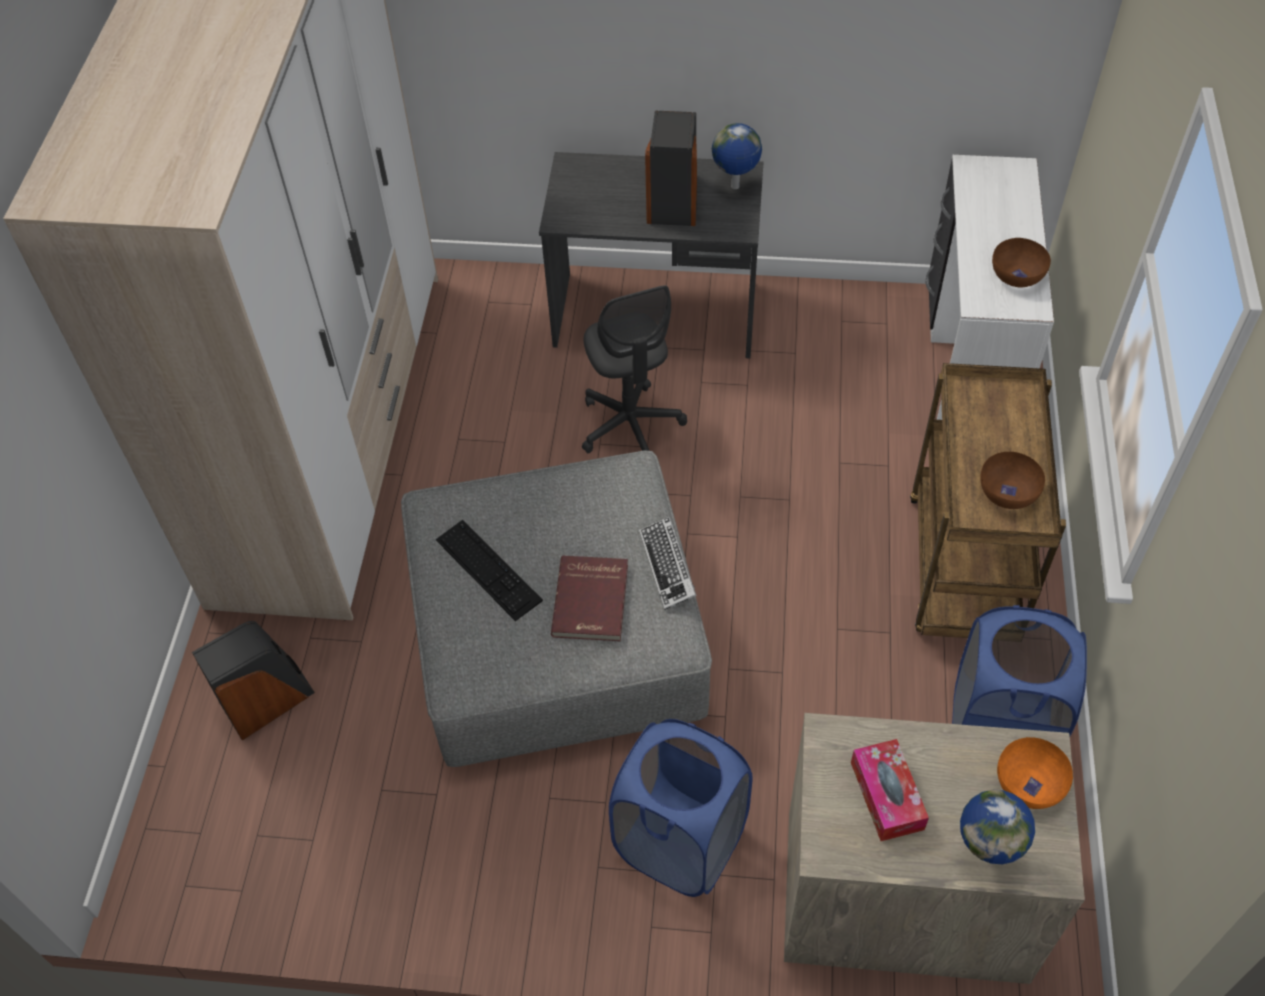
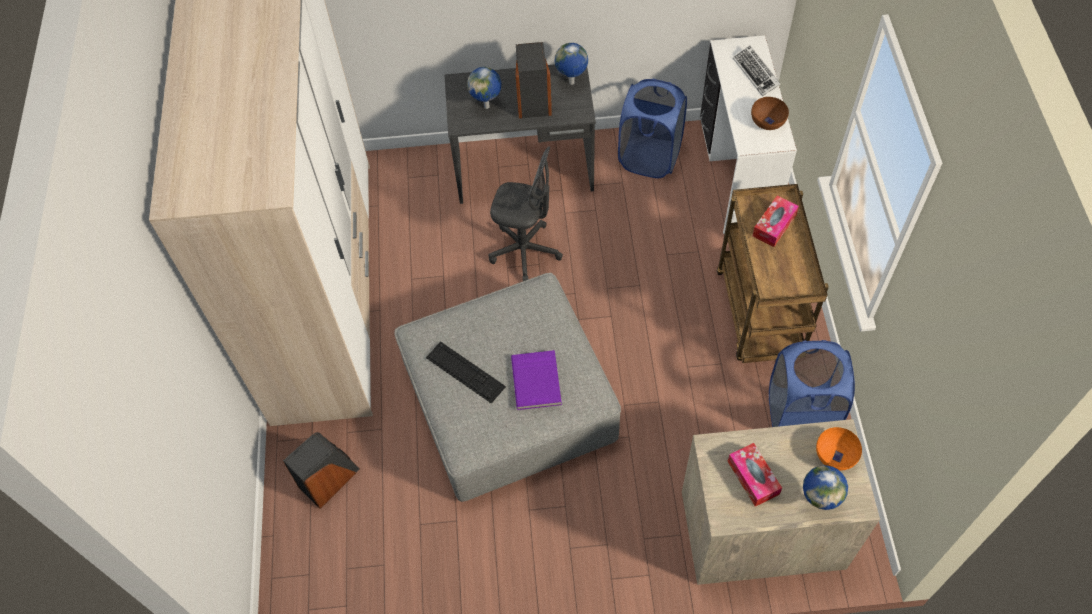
camera: 10 degrees left, 5 degrees up
red book [551,556,628,641] -> purple book [511,350,562,410]
grey office chair [582,285,687,453] -> grey office chair turned 45 degrees counterclockwise [488,146,563,281]
blue laundry basket [609,719,752,897] -> blue laundry basket moved to [618,79,687,178]
keyboard [639,516,697,610] -> keyboard moved to [733,46,781,96]
brown bowl [980,452,1045,509] -> none
none -> globe [467,67,501,109]
none -> tissue box [753,195,799,247]

